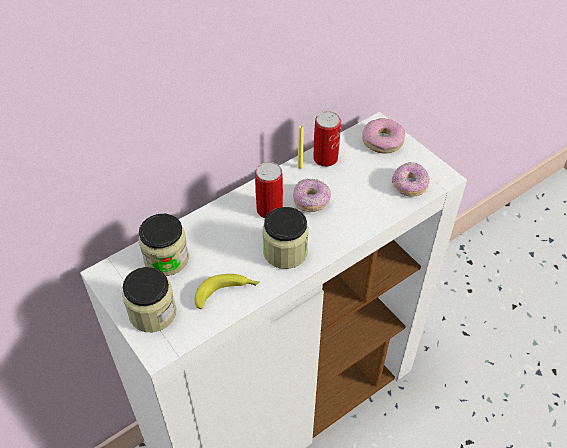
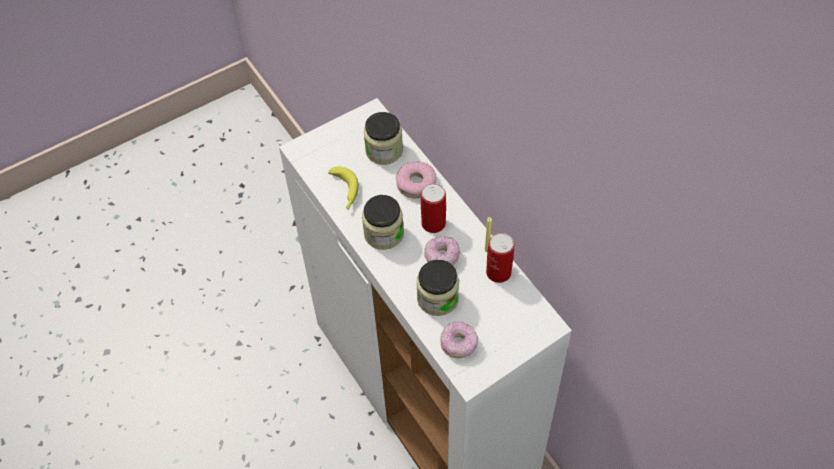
camera: 95 degrees right, 5 degrees up
jar [122,267,176,332] -> jar moved to [416,260,459,316]
donut [362,118,405,153] -> donut moved to [396,162,437,199]

